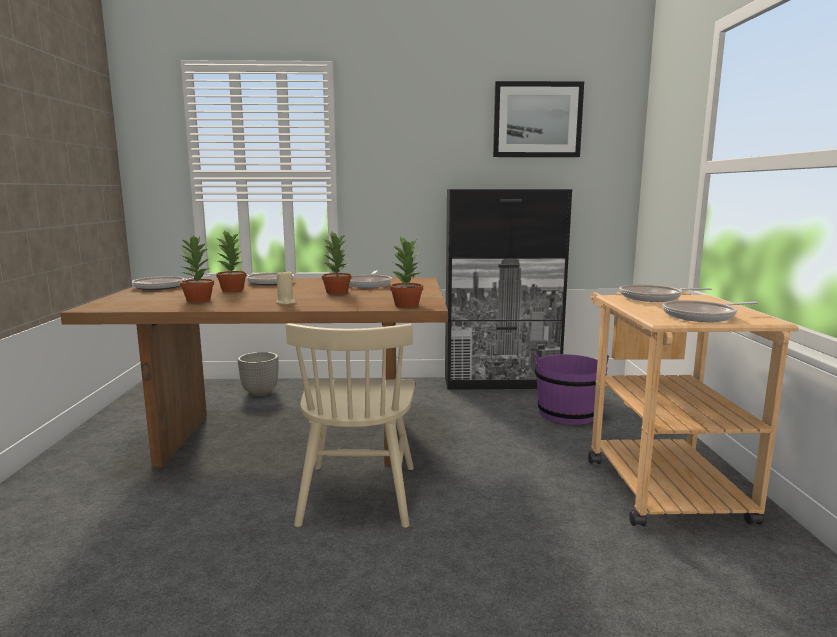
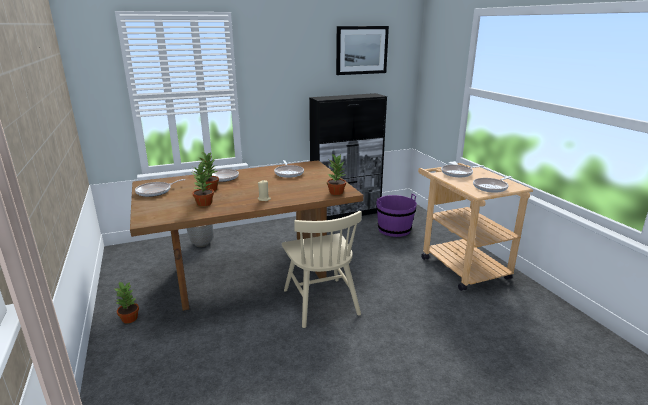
camera: 20 degrees left, 10 degrees up
potted plant [322,232,352,295] -> potted plant moved to [115,281,139,324]

